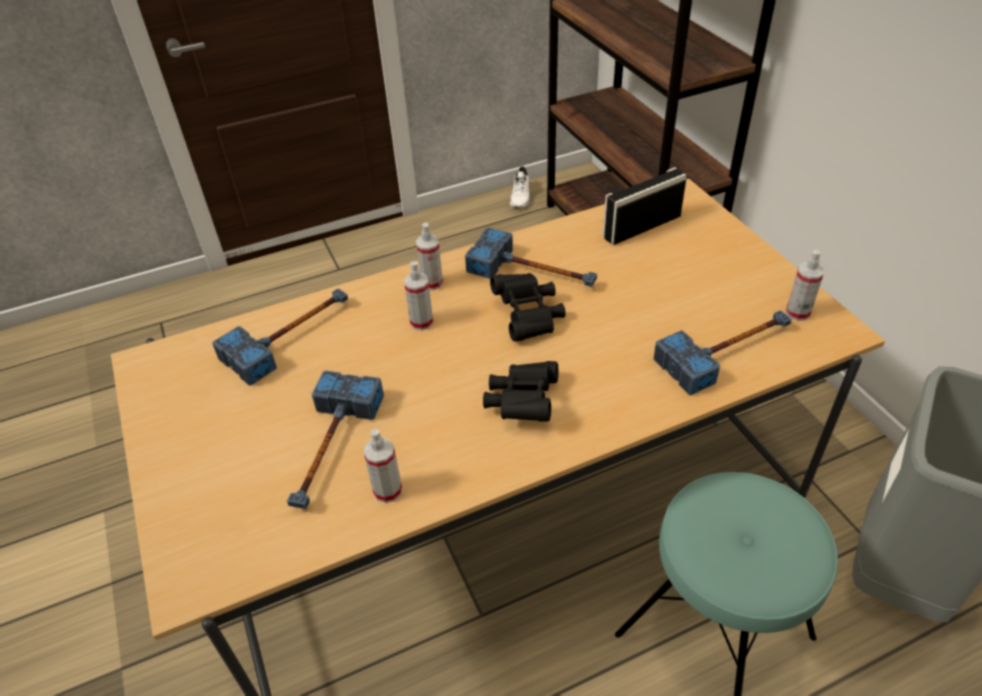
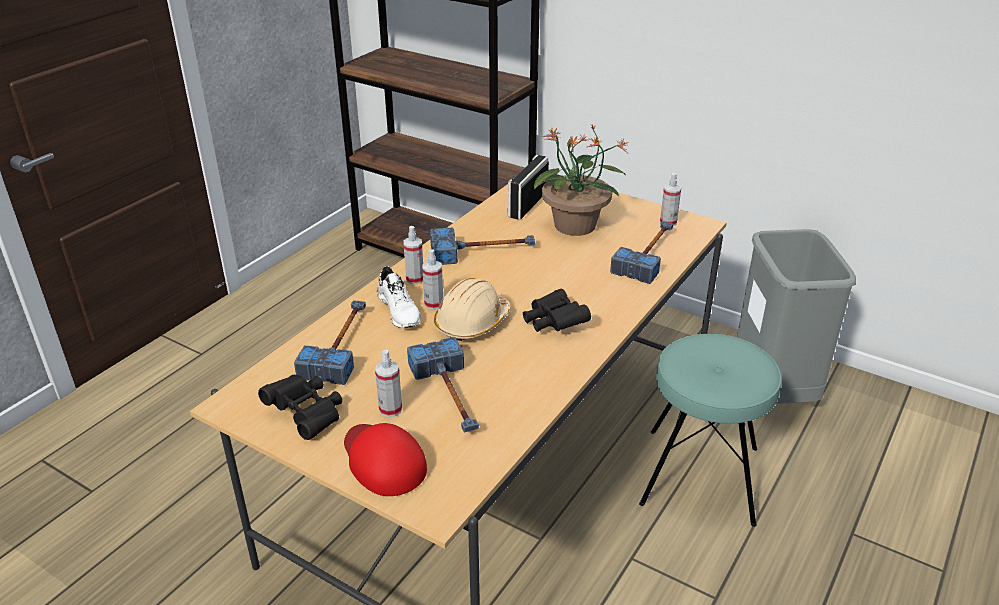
camera: 35 degrees left, 10 degrees down
spray bottle [363,429,402,503] -> spray bottle moved to [375,350,402,417]
black binoculars [490,273,566,342] -> black binoculars moved to [258,375,342,440]
white shoe [510,166,530,208] -> white shoe moved to [377,266,421,328]
none -> red cap [344,423,427,496]
none -> beige hard hat [434,278,511,341]
none -> potted plant [534,124,629,236]

